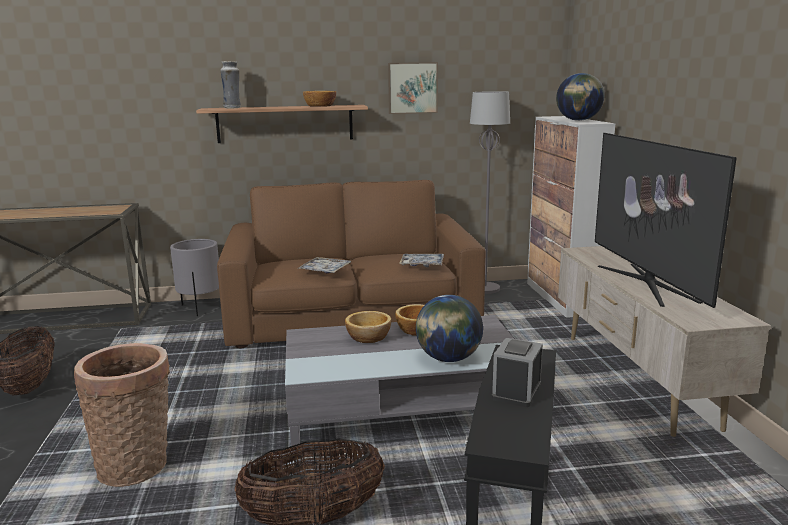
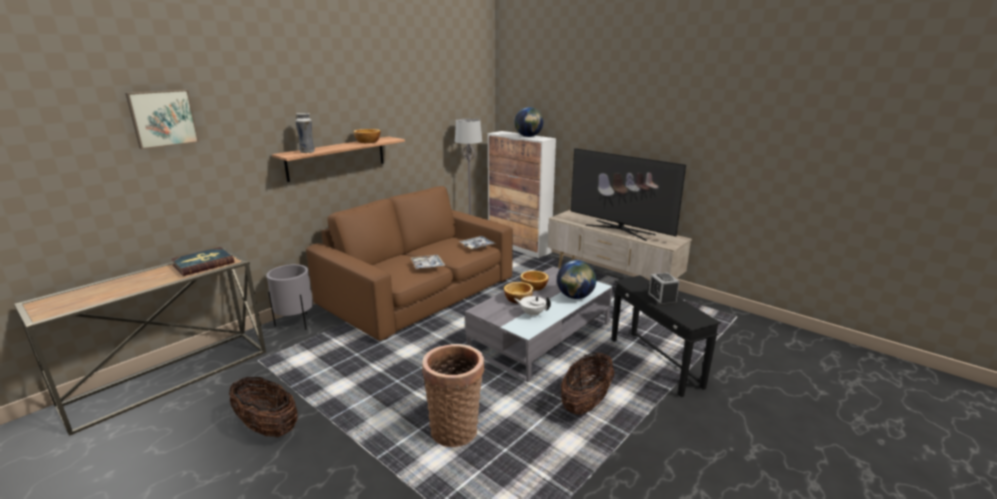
camera: 40 degrees left, 5 degrees up
picture [388,62,438,114] -> picture moved to [125,90,199,149]
none -> book [171,247,234,276]
none -> white teapot [514,296,551,317]

